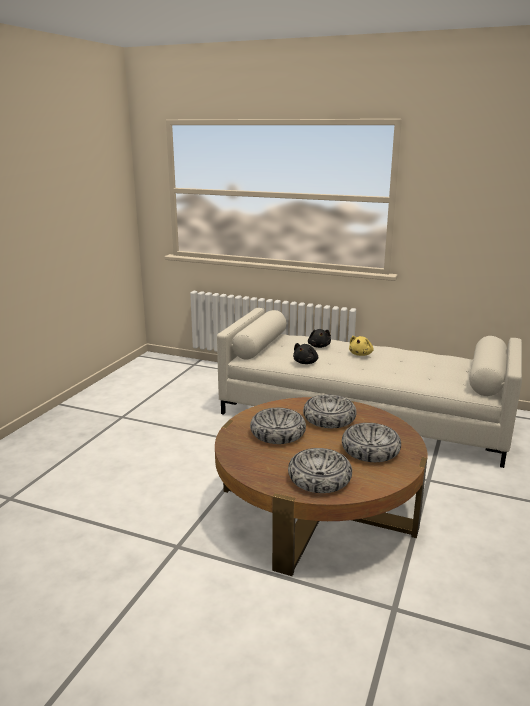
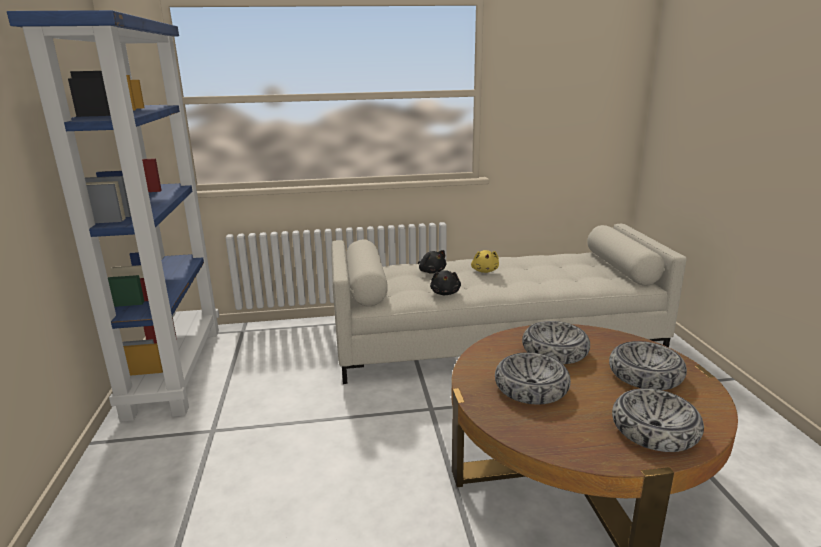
camera: 30 degrees left, 0 degrees up
none -> blue bookcase [7,10,219,422]

